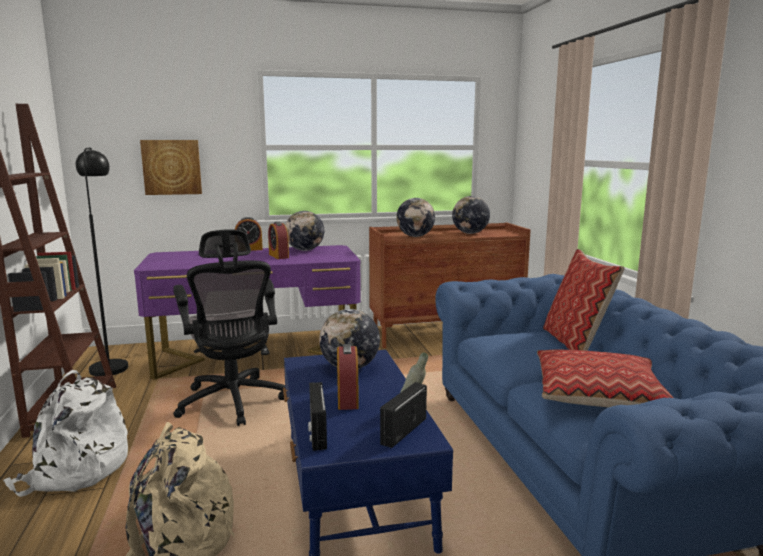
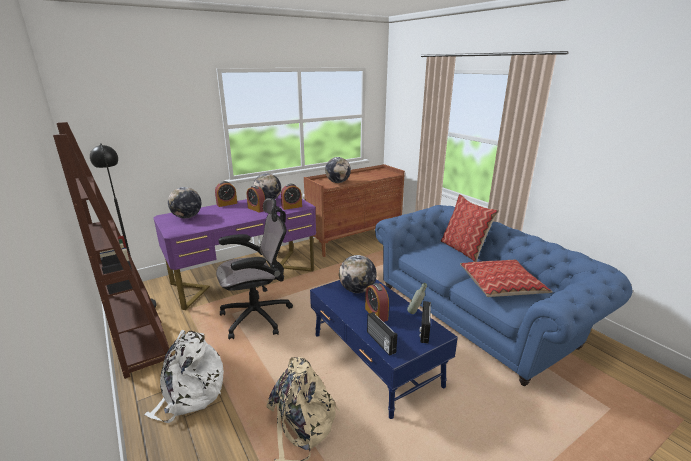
camera: 20 degrees left, 10 degrees up
picture [140,140,202,195] -> none
office chair [173,229,285,426] -> office chair turned 75 degrees counterclockwise [216,198,293,339]
globe [452,196,490,234] -> globe moved to [168,187,201,218]
none -> alarm clock [281,184,302,210]

